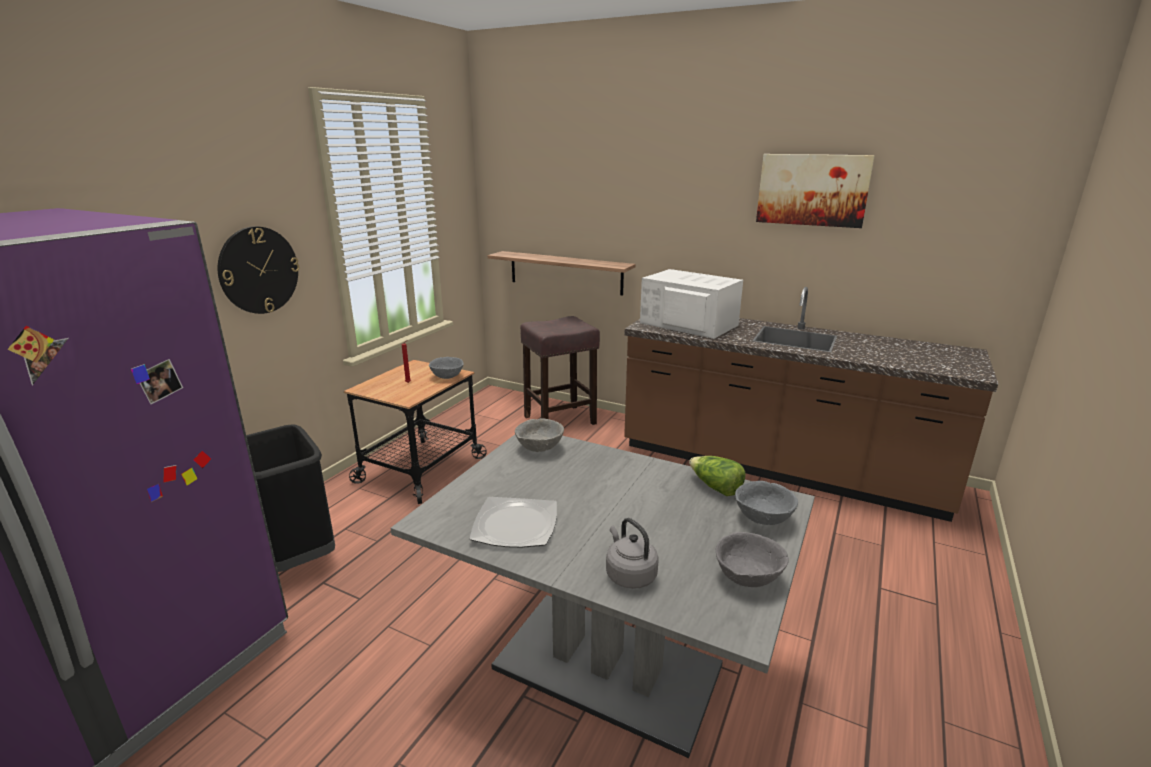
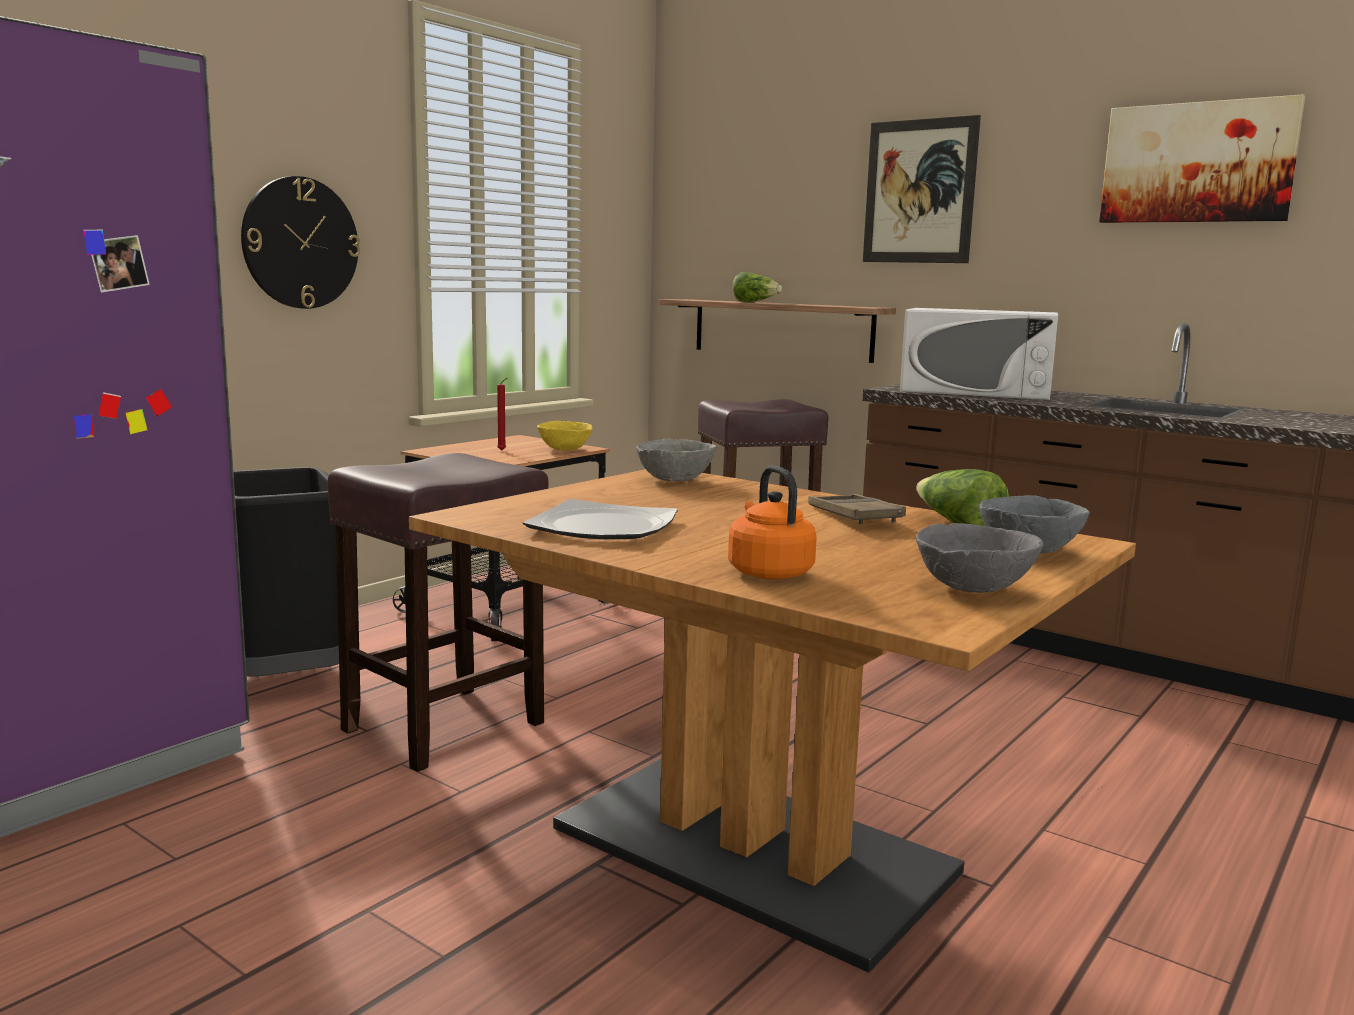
camera: 10 degrees right, 10 degrees down
grey dining table [391,435,815,758] -> brown dining table [409,469,1136,973]
grey bowl [429,357,463,379] -> yellow bowl [537,421,592,451]
grey kettle [606,518,659,589] -> orange kettle [728,465,817,580]
white microwave [640,269,743,339] -> white microwave turned 150 degrees clockwise [900,308,1058,400]
none -> brown stool [327,453,548,772]
none -> lettuce [733,272,782,302]
none -> brown tray [808,494,906,524]
none -> picture [863,115,981,263]

